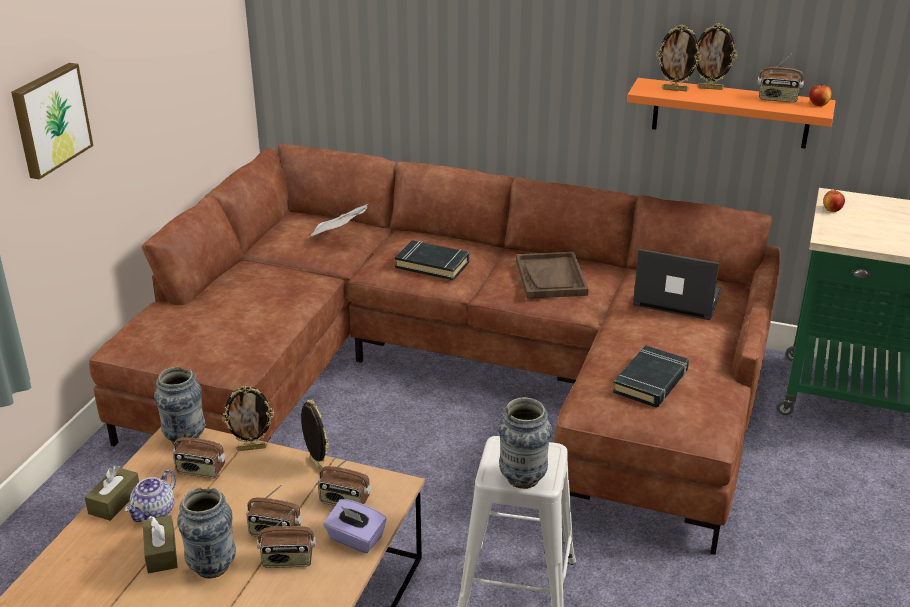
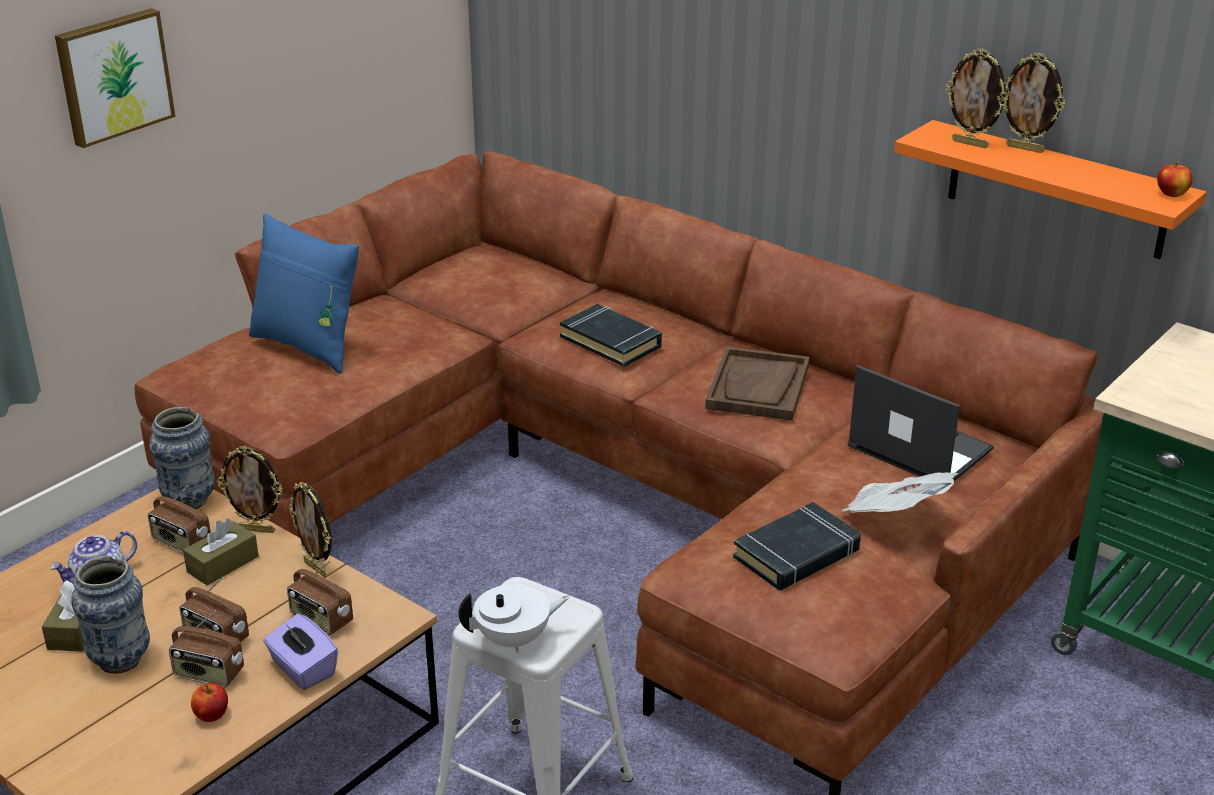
camera: 20 degrees right, 0 degrees up
brown tissue box [84,465,139,521] -> brown tissue box moved to [183,519,259,585]
picture frame [301,400,329,473] -> picture frame turned 150 degrees clockwise [289,482,332,578]
newspaper [309,204,368,237] -> newspaper moved to [842,473,958,512]
vase [498,397,552,489] -> white teapot [459,584,570,652]
radio [757,54,804,102] -> none
apple [823,189,845,212] -> apple moved to [191,683,228,722]
none -> blue pillow [249,214,359,373]

